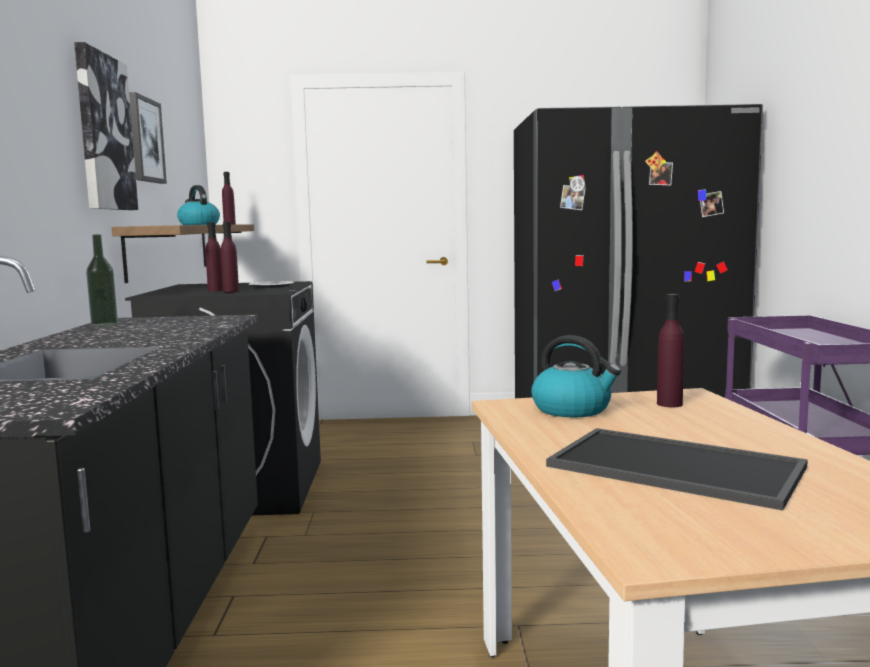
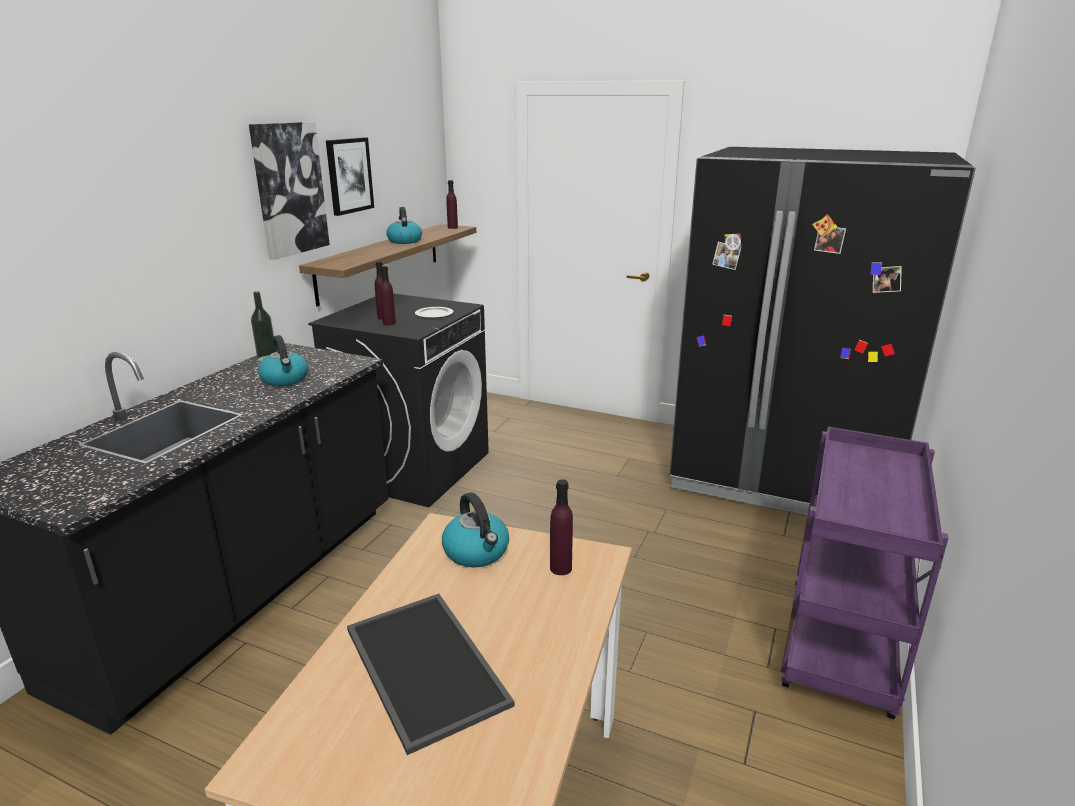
camera: 25 degrees right, 15 degrees up
none -> kettle [258,335,308,386]

